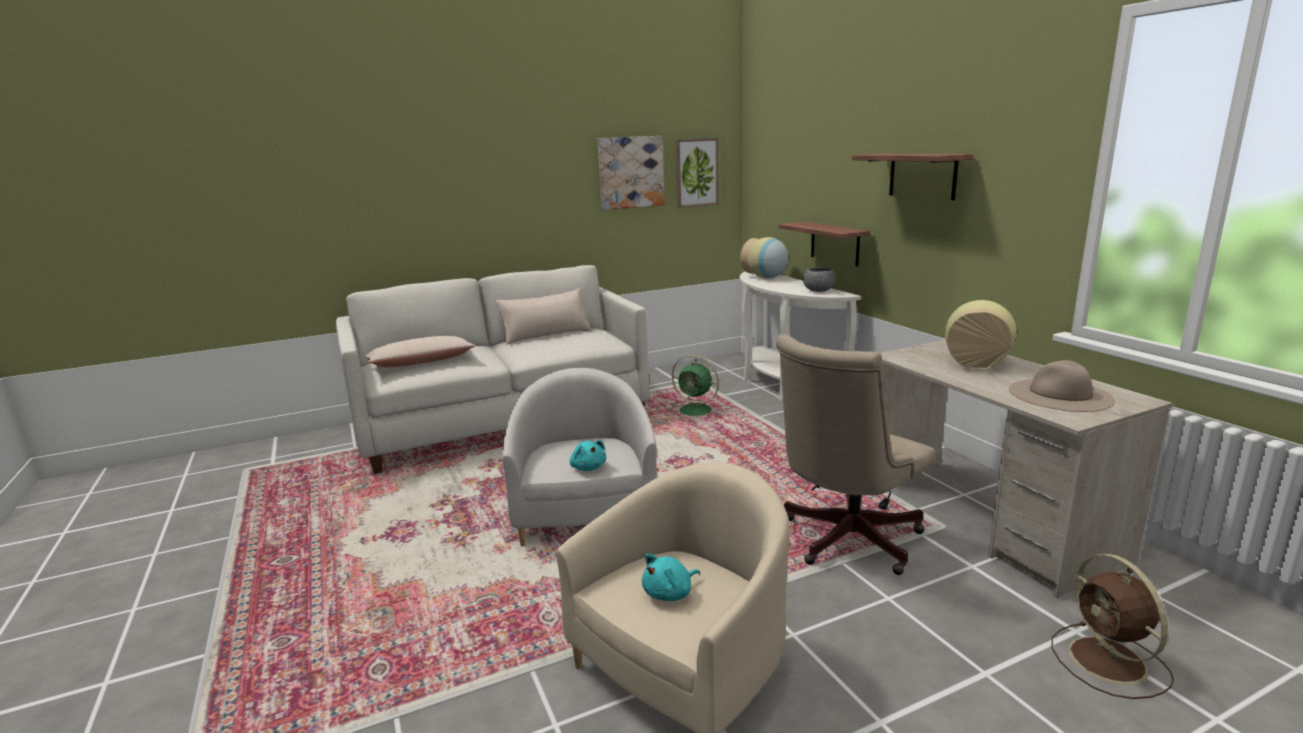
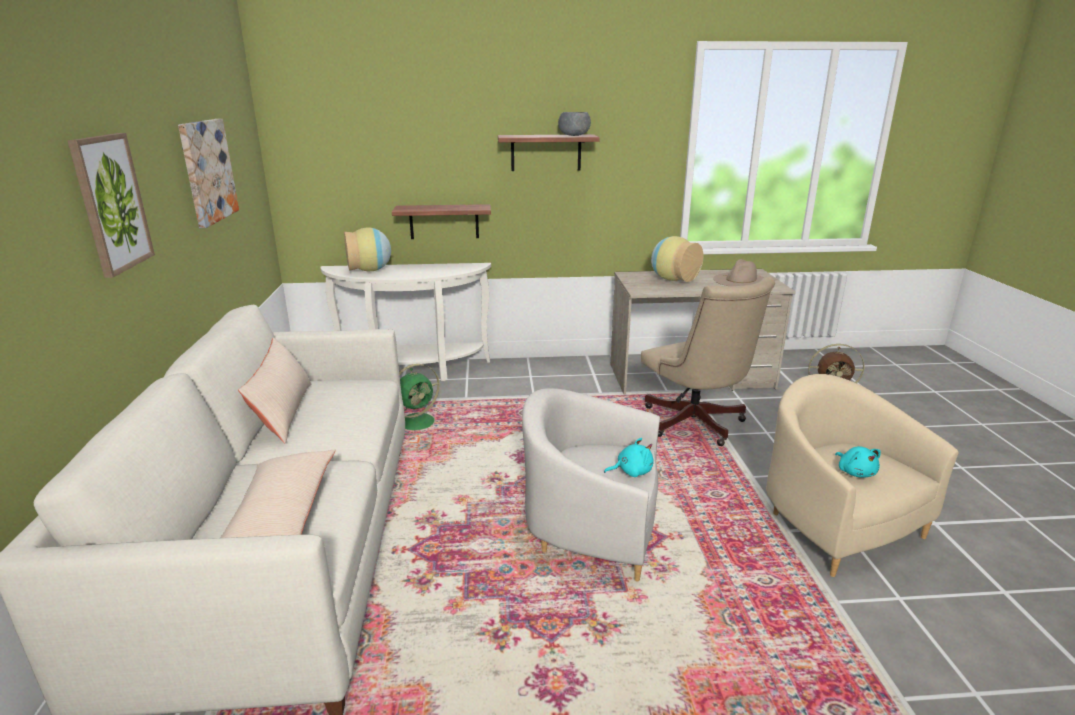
camera: 70 degrees left, 5 degrees up
picture [676,138,719,208] -> picture moved to [68,133,155,278]
grey bowl [803,267,836,292] -> grey bowl moved to [558,112,591,136]

